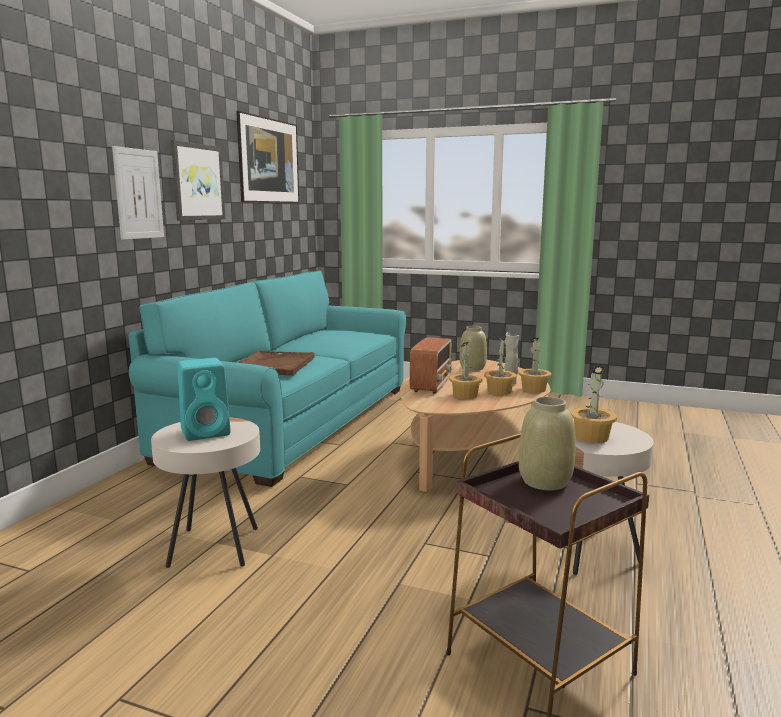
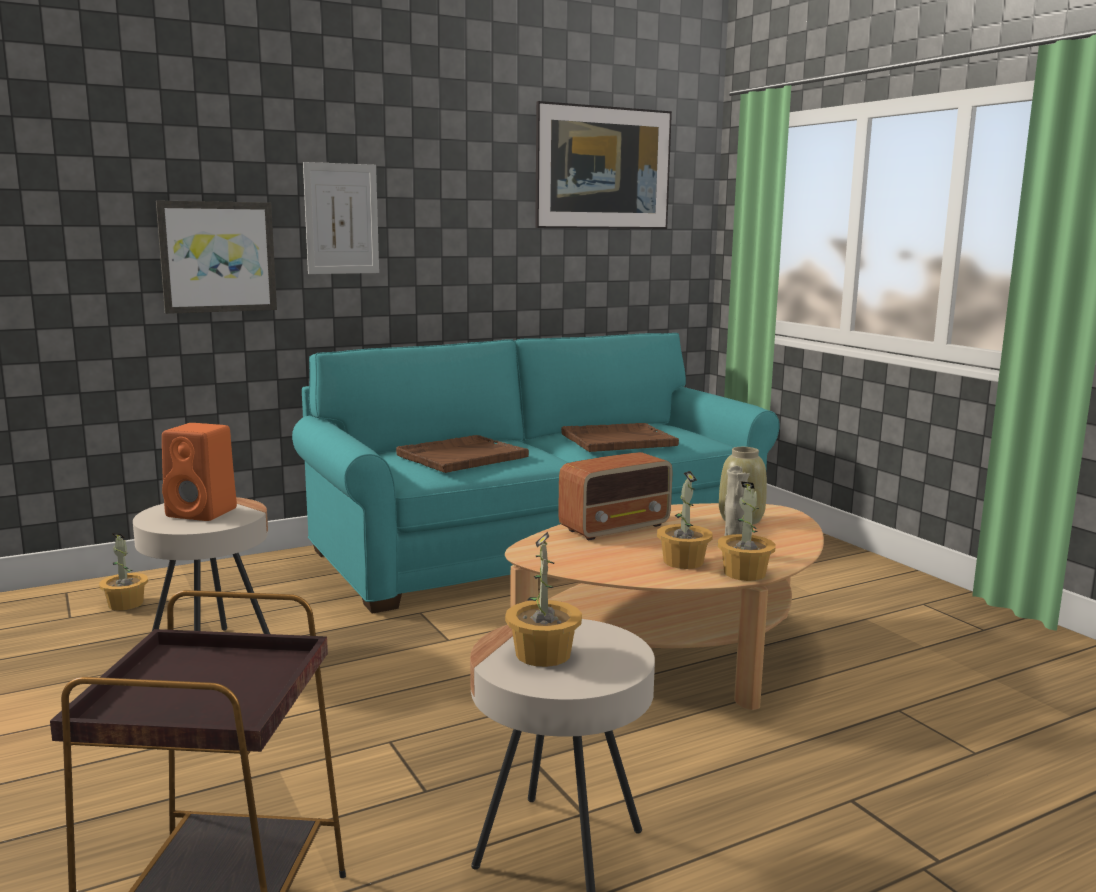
camera: 40 degrees right, 0 degrees up
picture [171,140,225,220] -> picture moved to [156,200,277,314]
turquoise speaker [178,358,231,441] -> orange speaker [162,423,237,521]
potted plant [449,342,483,399] -> potted plant moved to [99,533,148,611]
beige vase [519,397,576,490] -> none
none -> brown tray [561,423,679,452]

